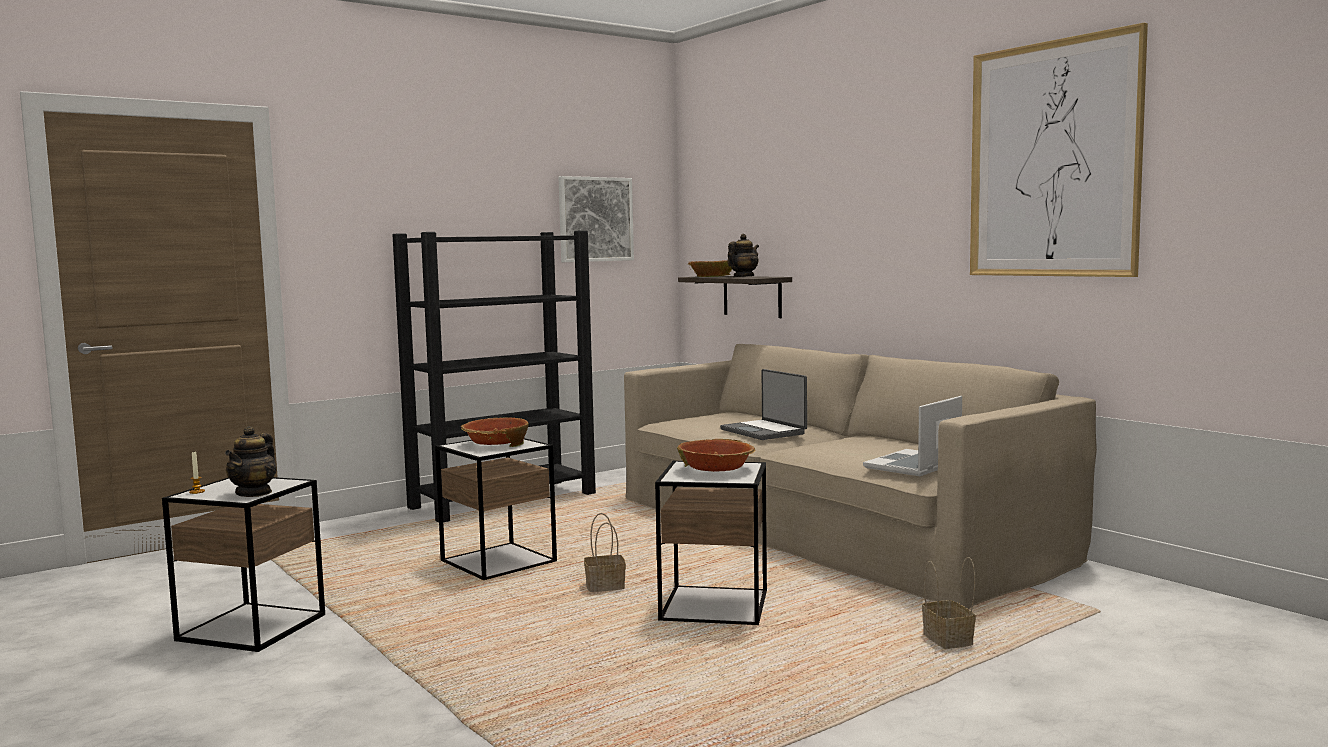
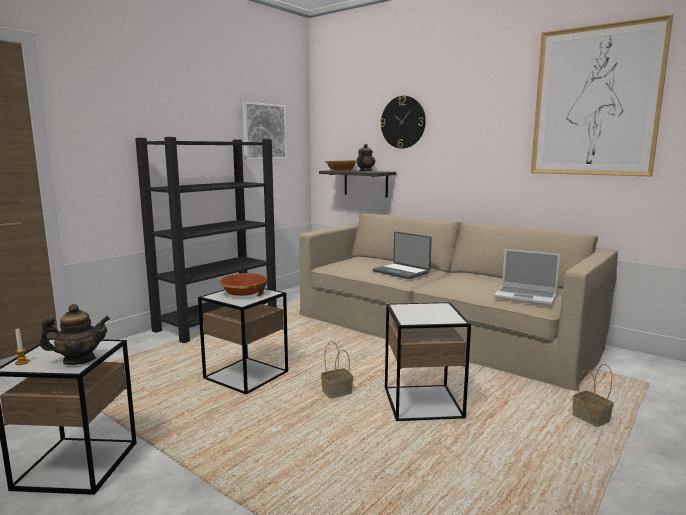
camera: 15 degrees left, 5 degrees up
teapot [225,426,277,497] -> teapot turned 105 degrees counterclockwise [40,304,110,365]
bowl [677,439,755,471] -> none
laptop [863,396,962,476] -> laptop turned 90 degrees counterclockwise [494,249,560,306]
none -> wall clock [380,96,426,148]

